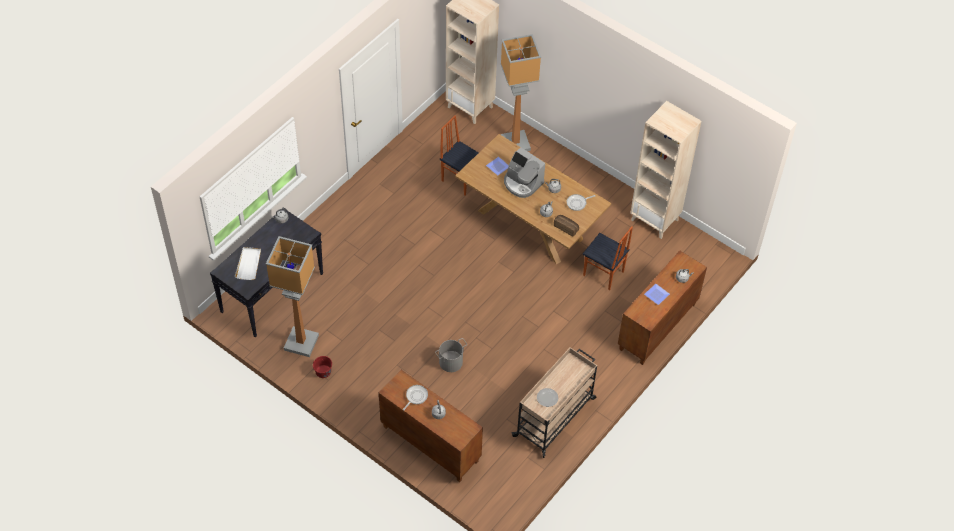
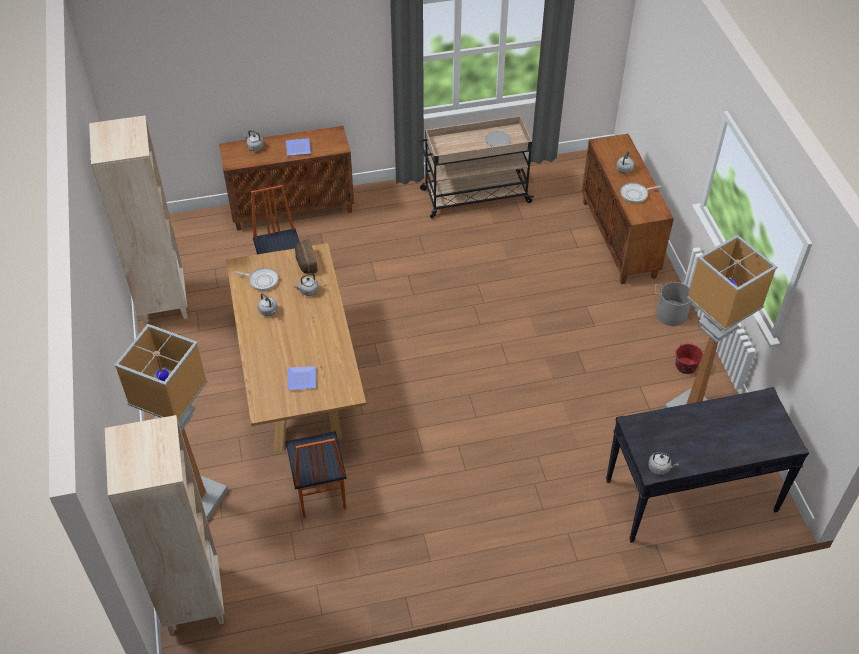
camera: 140 degrees left, 5 degrees down
white tray [235,247,261,280] -> none
grey bucket [435,338,467,372] -> grey bucket moved to [655,282,692,326]
coffee machine [504,147,545,198] -> none

